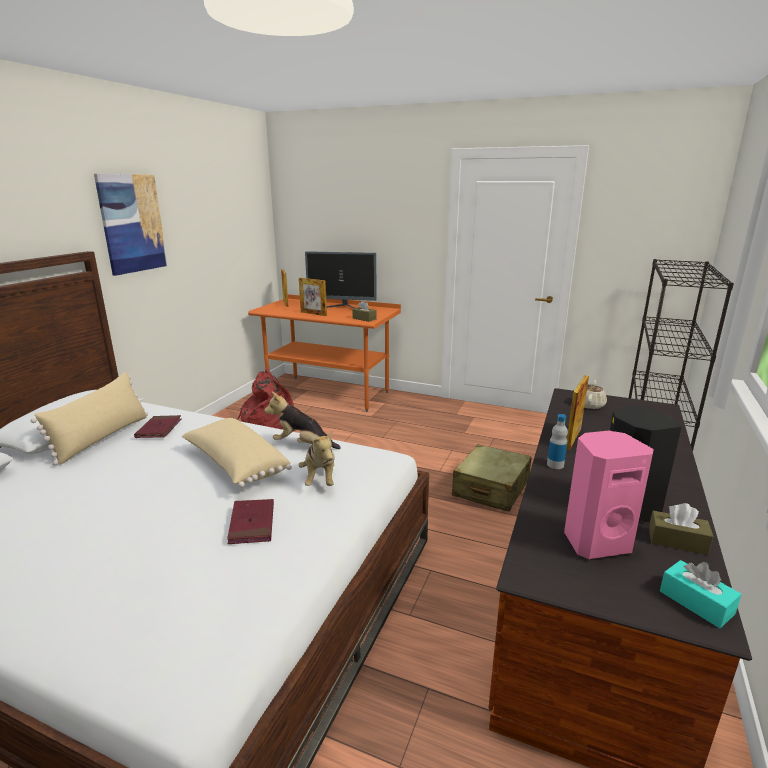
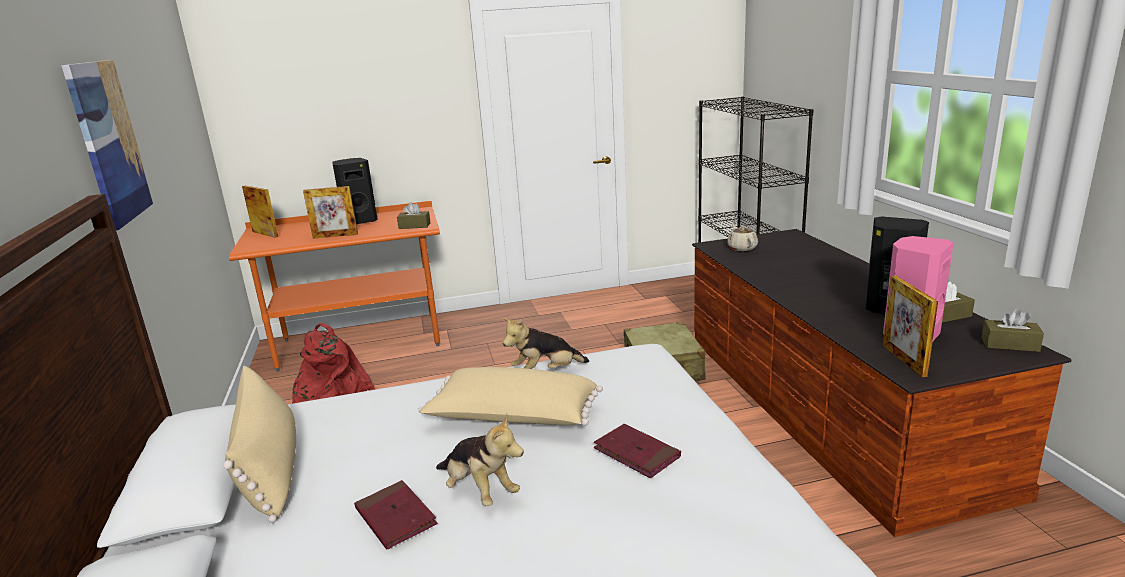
camera: 35 degrees left, 0 degrees up
red book [134,415,182,438] -> red book moved to [354,480,438,550]
plush toy [299,431,335,486] -> plush toy moved to [436,414,524,506]
monitor [305,251,377,309] -> black speaker [332,158,378,224]
bottle [547,414,568,469] -> none
picture frame [566,375,589,450] -> picture frame moved to [883,276,938,377]
turquoise tissue box [660,560,742,628] -> brown tissue box [982,309,1044,352]

